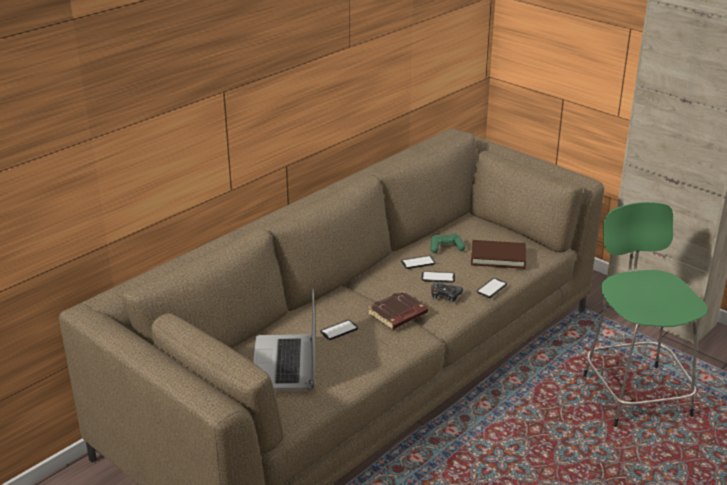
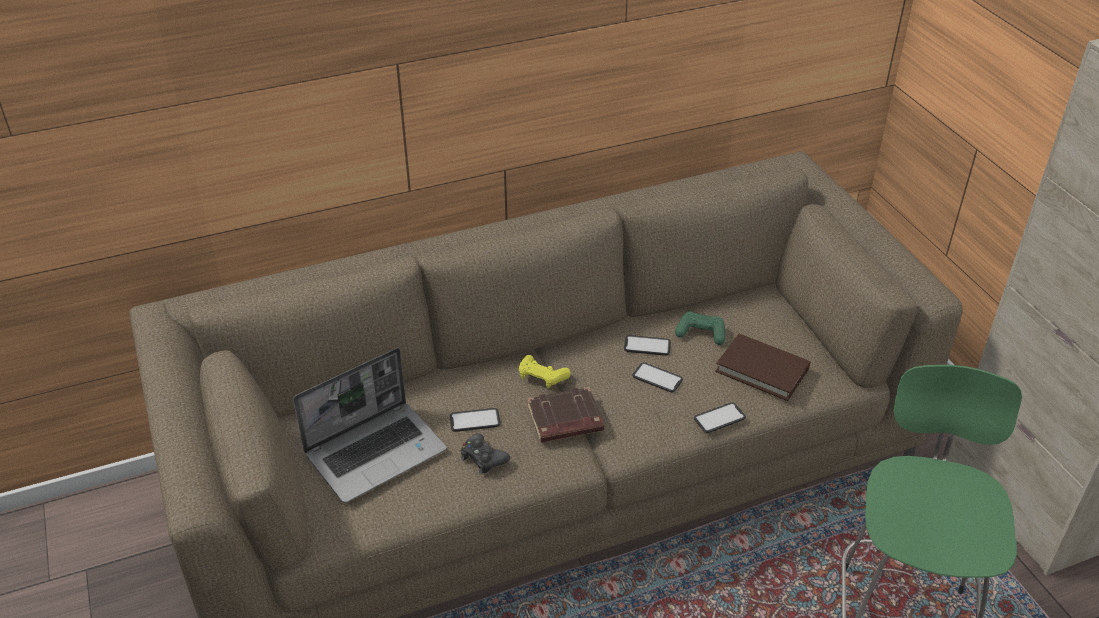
camera: 25 degrees right, 10 degrees up
laptop [253,288,316,390] -> laptop turned 150 degrees counterclockwise [293,348,447,503]
black game controller [431,282,463,303] -> black game controller moved to [461,433,511,474]
none -> yellow game controller [519,355,571,388]

